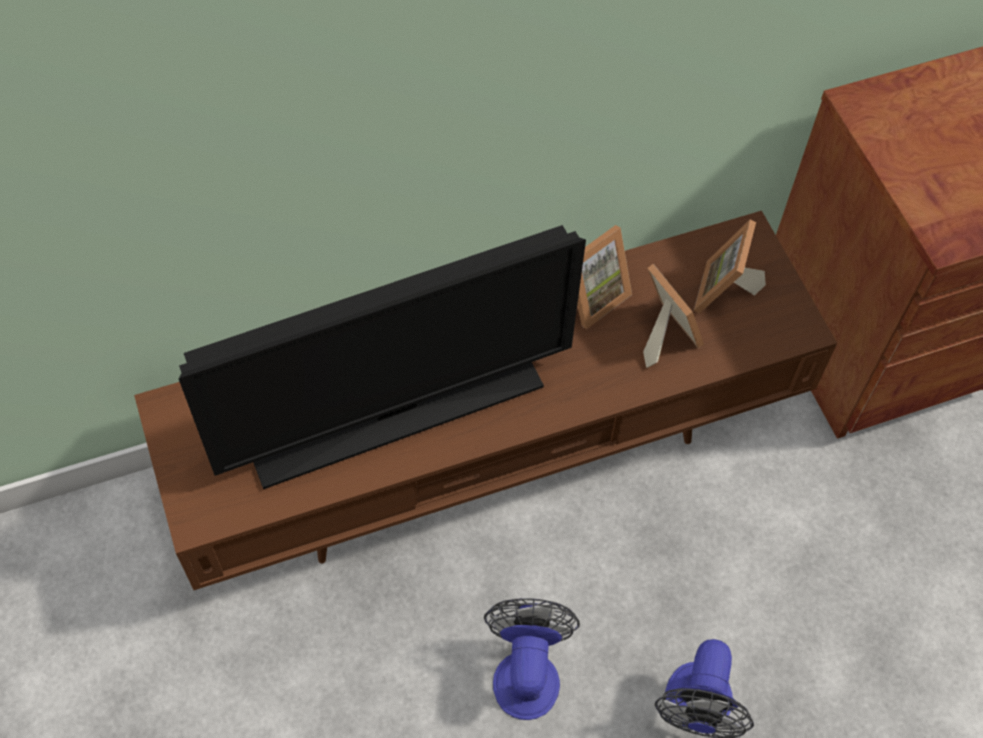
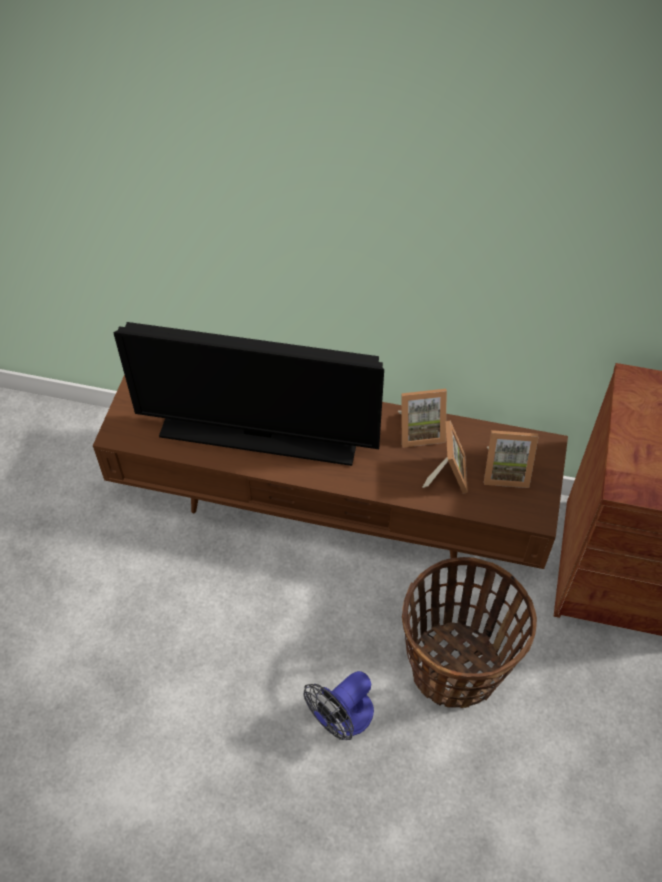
camera: 35 degrees right, 5 degrees down
fan [484,598,580,720] -> none
picture frame [694,219,766,313] -> picture frame turned 135 degrees counterclockwise [484,430,538,488]
none -> basket [402,557,537,708]

